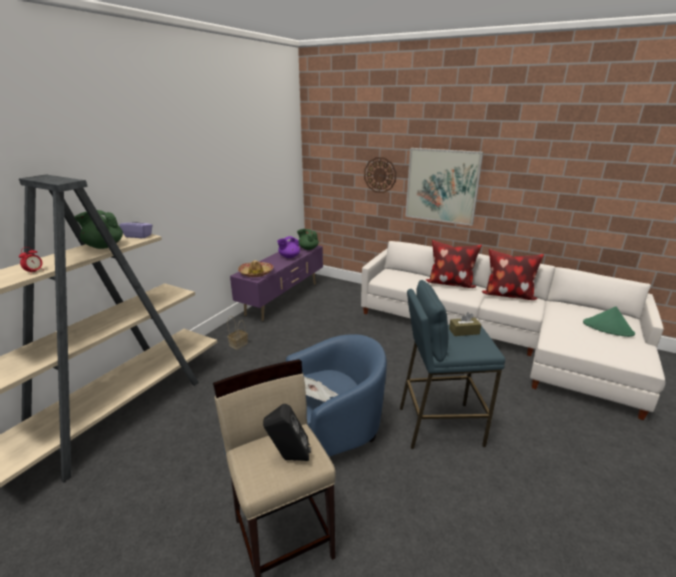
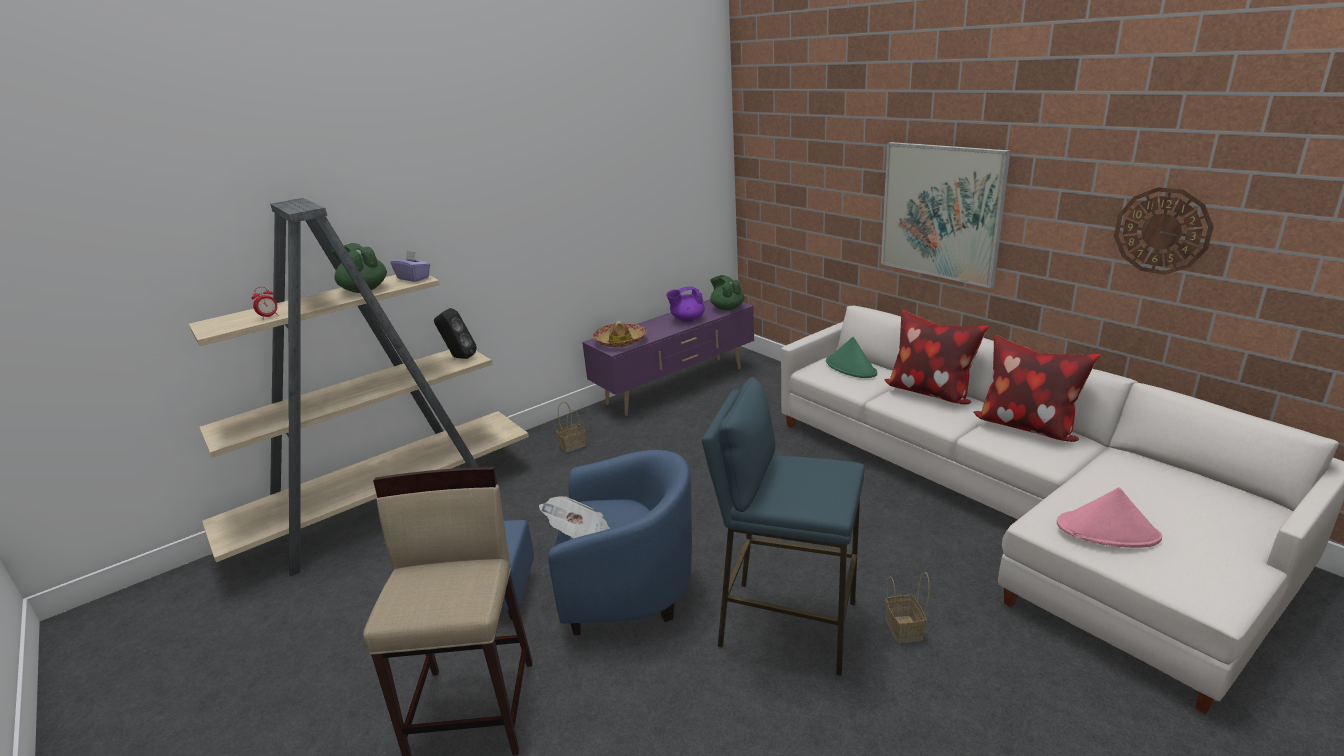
camera: 25 degrees right, 0 degrees up
black speaker [263,404,311,461] -> black speaker moved to [434,308,477,359]
wall clock [364,157,396,193] -> wall clock moved to [1114,187,1214,275]
brown tissue box [449,312,481,336] -> none
green hat [583,306,635,337] -> green hat moved to [826,337,877,378]
none -> basket [885,572,929,643]
none -> pink hat [1057,487,1162,548]

